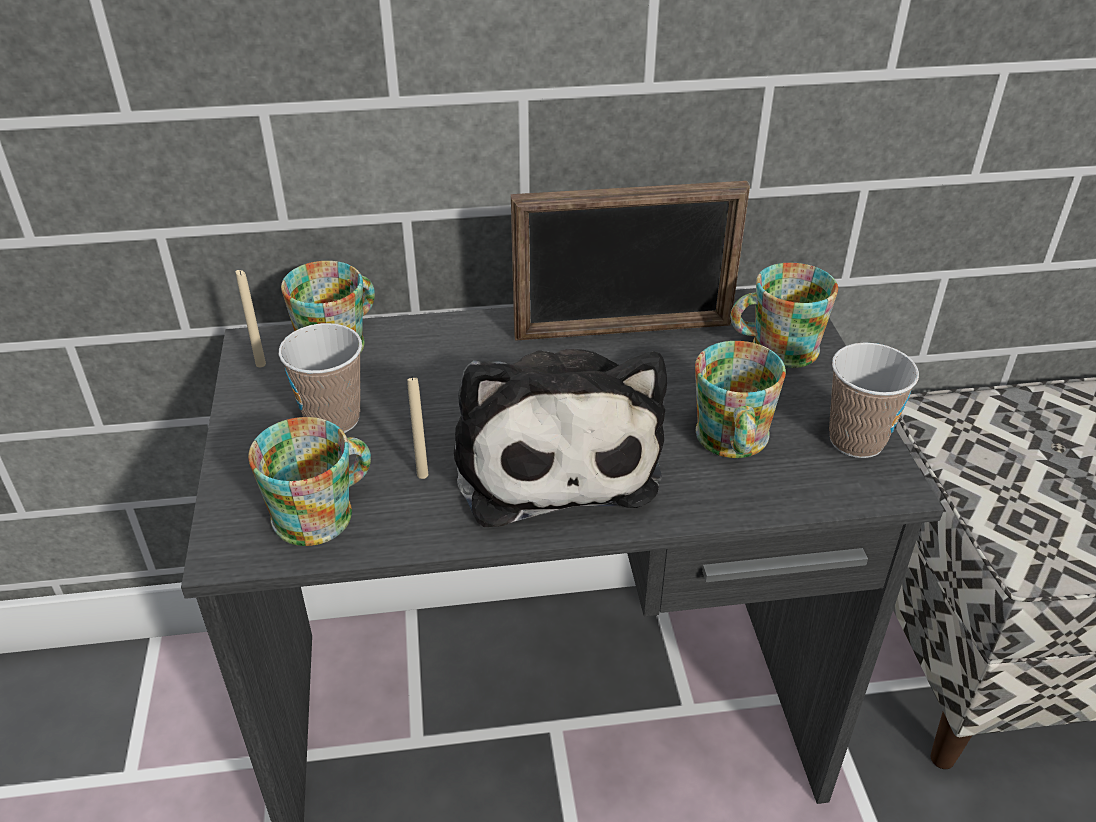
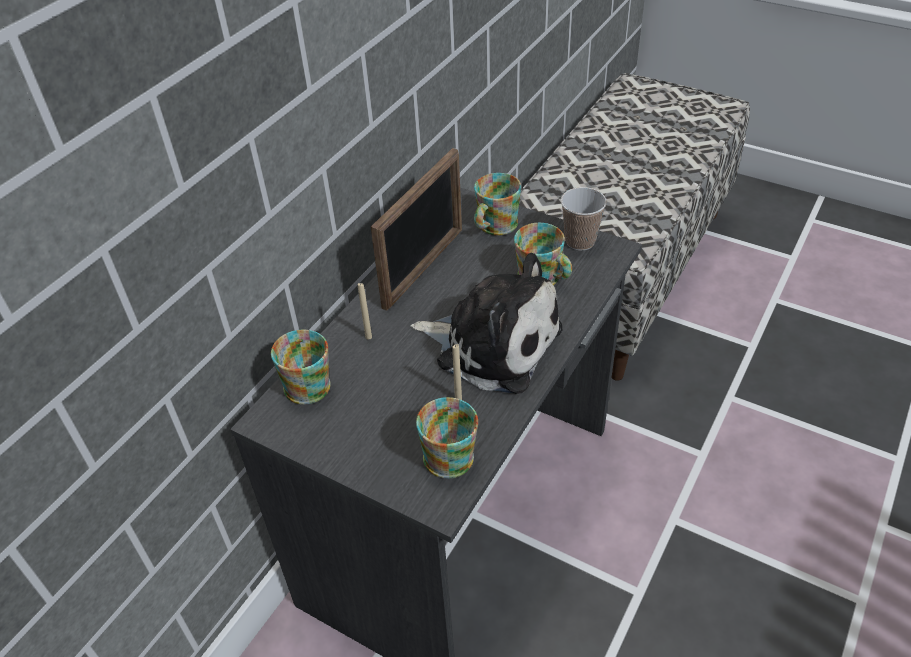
camera: 50 degrees left, 5 degrees up
beige candle [236,270,266,367] -> beige candle moved to [358,283,372,340]
cup [279,323,362,433] -> none

